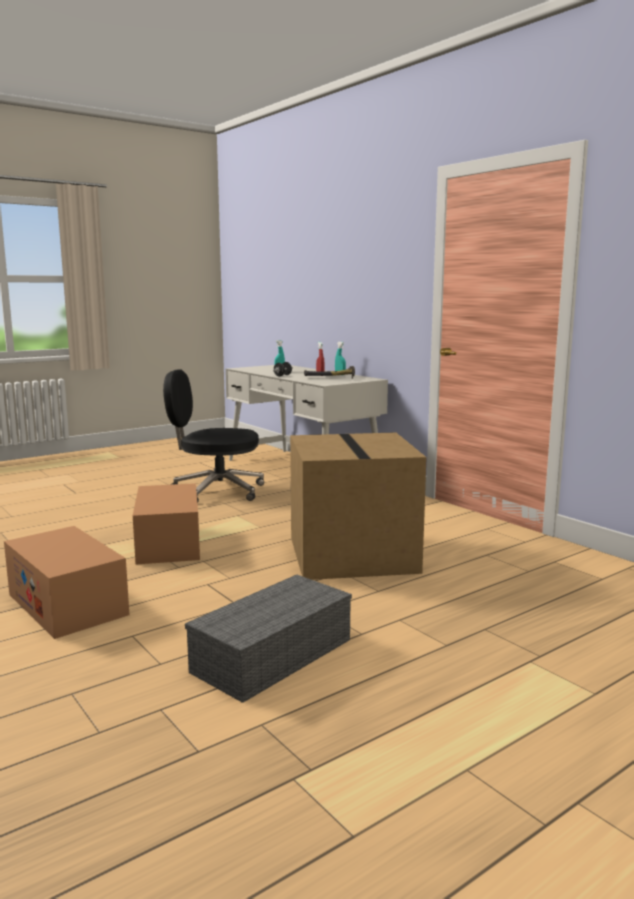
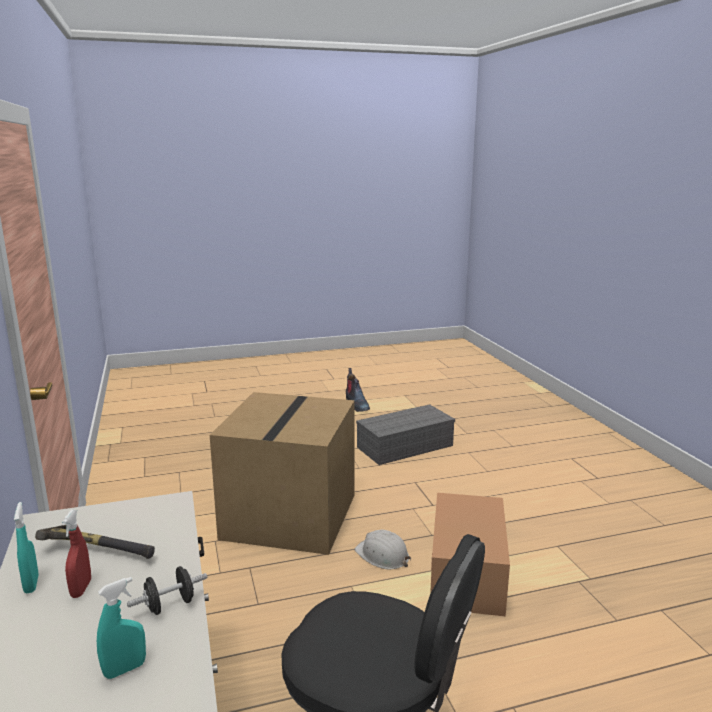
camera: 160 degrees left, 5 degrees up
cardboard box [4,526,129,639] -> none
none -> boot [346,368,370,412]
none -> white hard hat [354,530,411,569]

